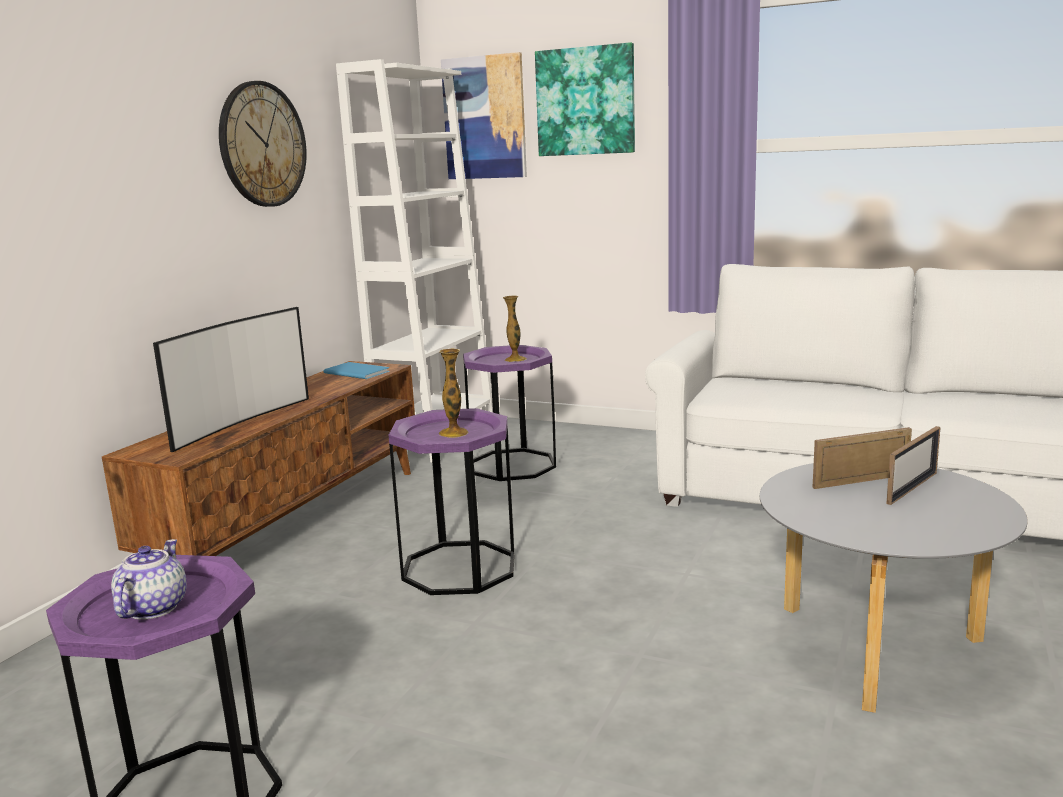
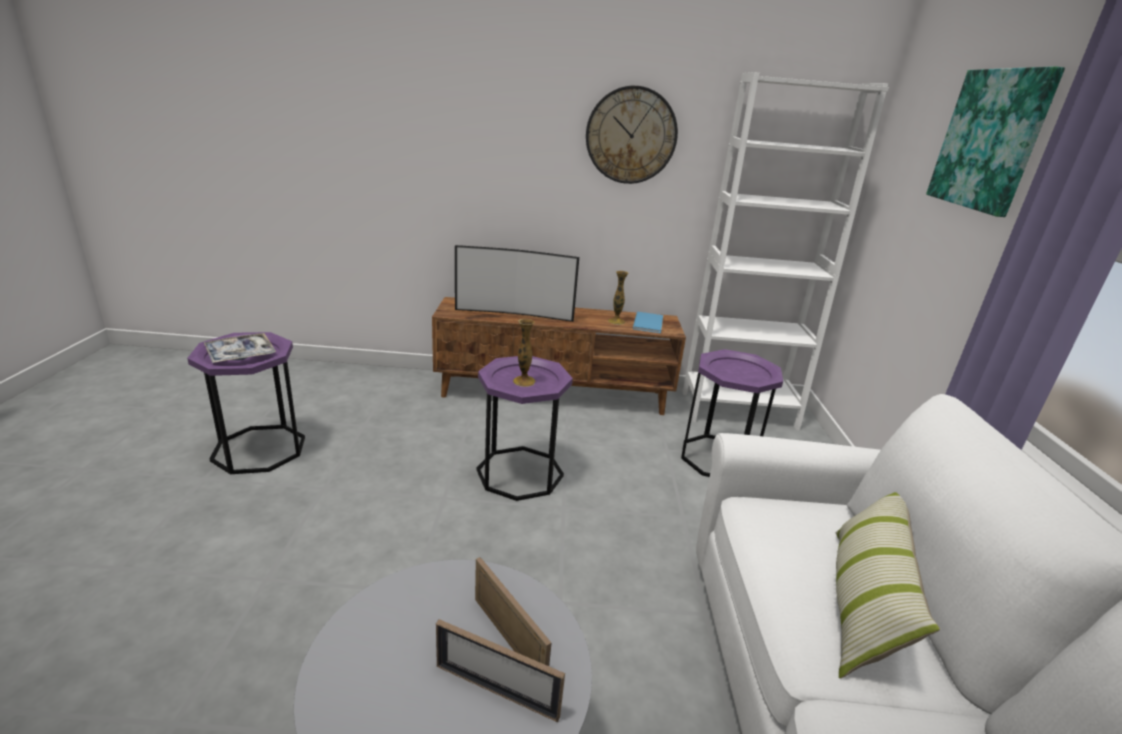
camera: 65 degrees right, 10 degrees up
teapot [111,539,187,620] -> tray [204,333,276,363]
picture [441,52,527,179] -> none
vase [503,296,527,362] -> vase moved to [608,271,628,325]
none -> pillow [836,492,940,679]

